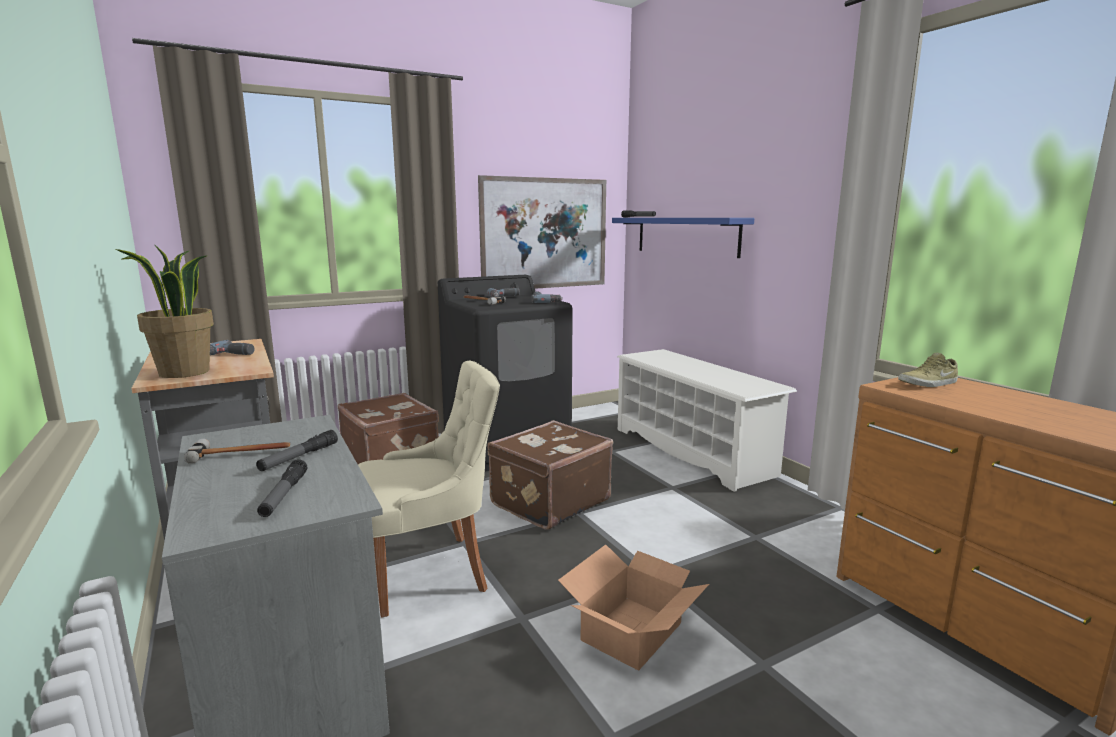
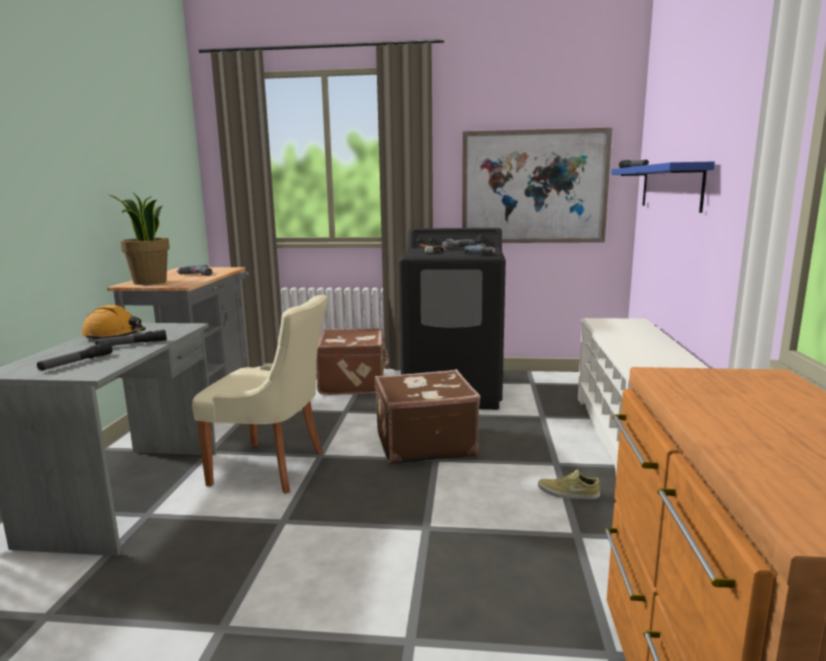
camera: 35 degrees right, 0 degrees up
hammer [184,439,290,464] -> orange hard hat [81,305,146,341]
cardboard box [558,544,709,671] -> none
beige shoe [898,353,958,387] -> beige shoe moved to [538,469,600,499]

